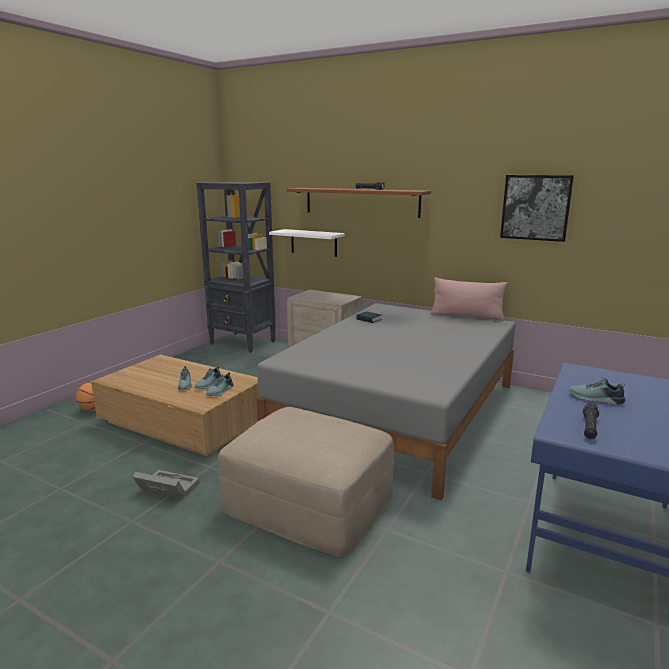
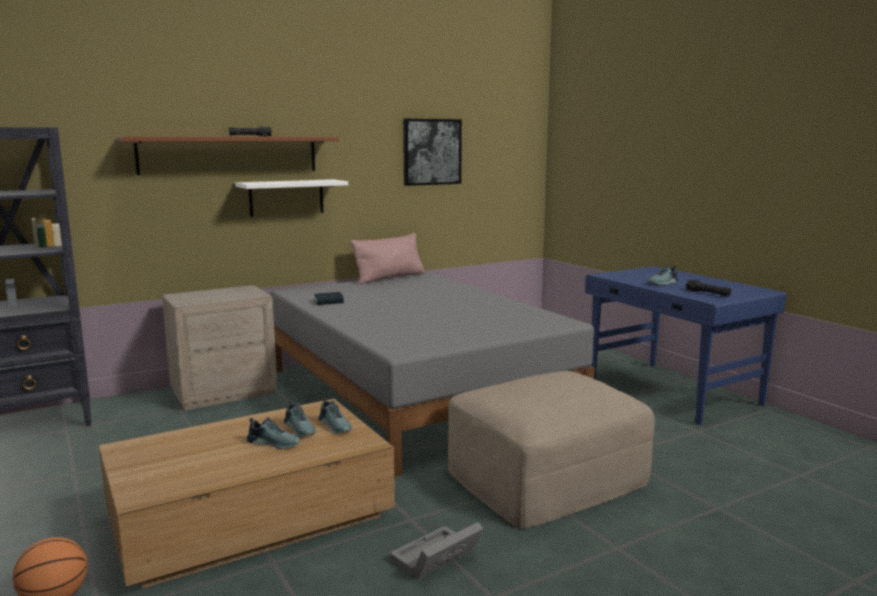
camera: 60 degrees left, 5 degrees down
white shelf [269,229,345,257] -> white shelf moved to [235,179,348,217]

